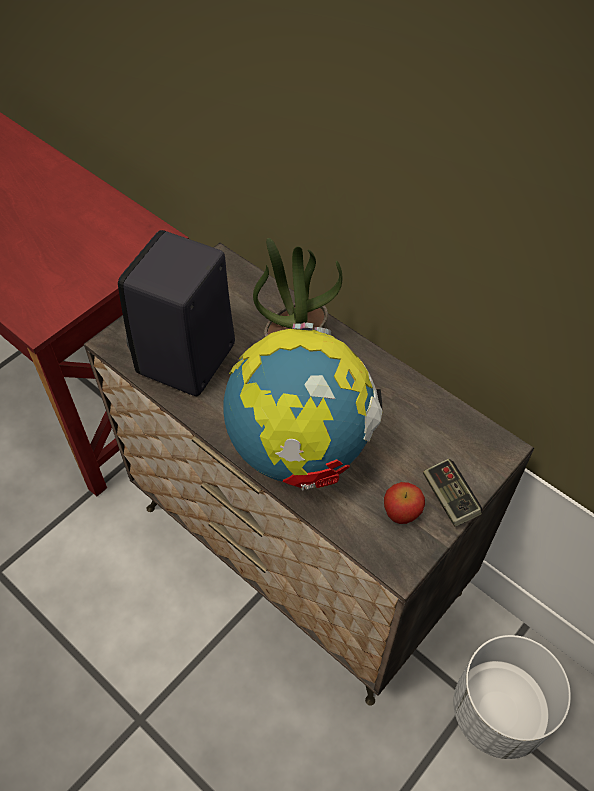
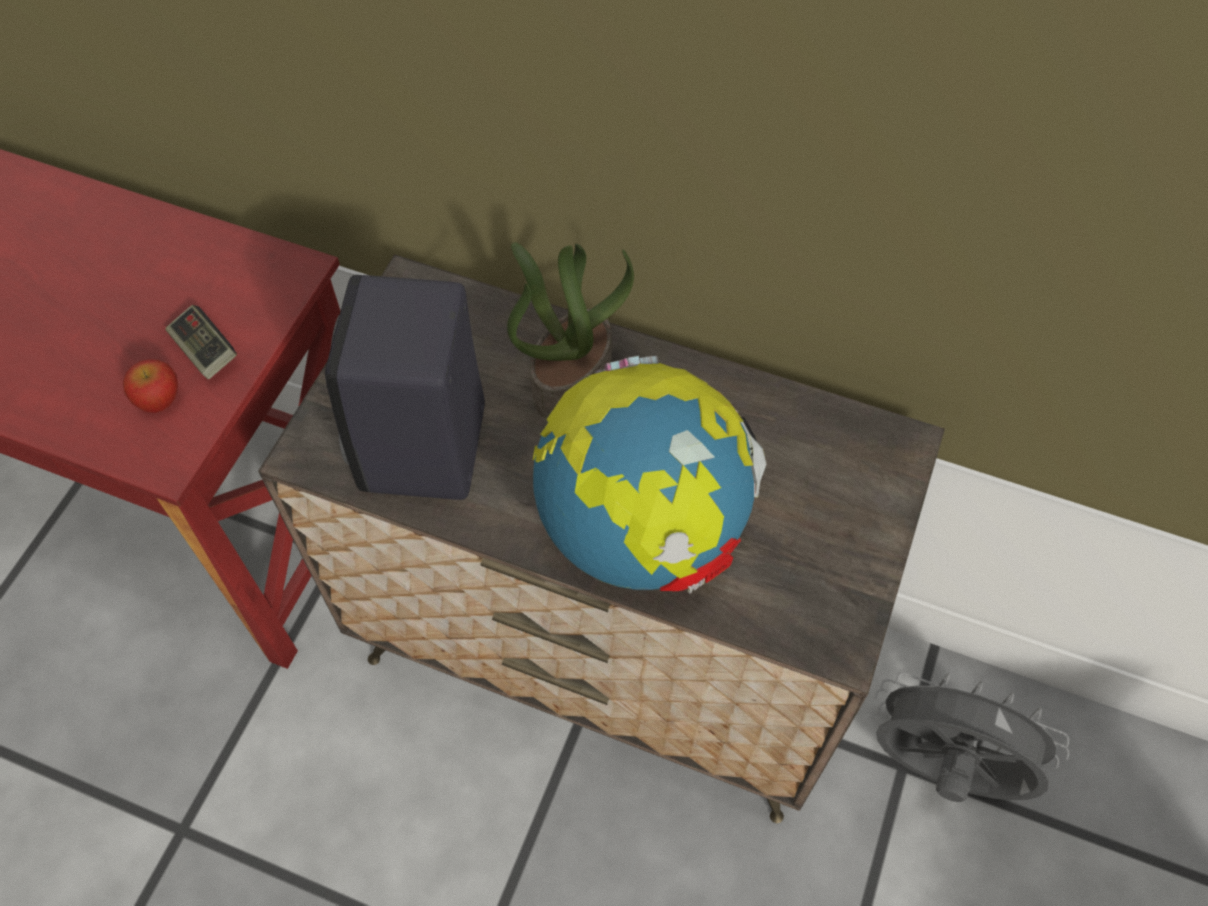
camera: 20 degrees left, 5 degrees up
apple [384,482,425,524] -> apple moved to [123,359,178,413]
game controller [423,459,482,527] -> game controller moved to [165,305,237,379]
white planter [453,635,571,759] -> grey fan [874,672,1069,802]

